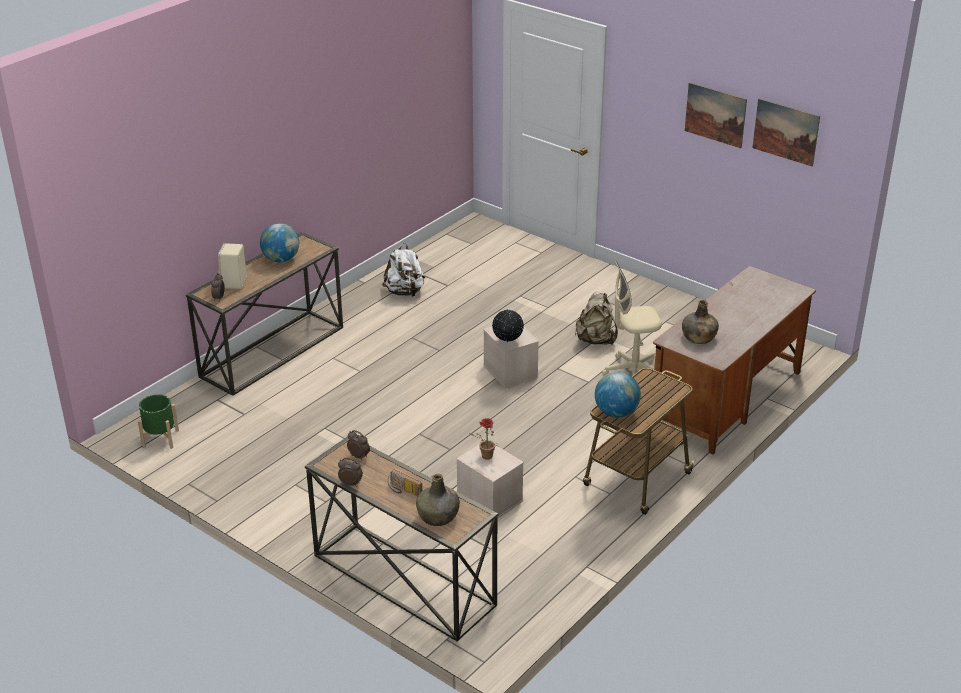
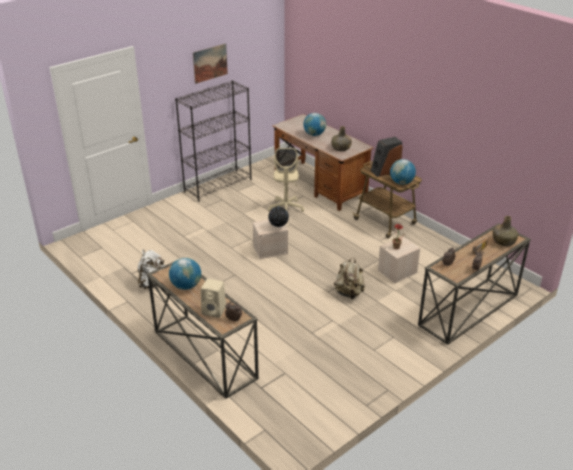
camera: 80 degrees left, 0 degrees up
green planter [138,394,179,449] -> none
beige backpack [575,292,618,345] -> beige backpack moved to [334,258,365,299]
picture [752,98,820,166] -> none
none -> black bookcase [175,80,252,202]
none -> globe [303,113,326,136]
none -> speaker [371,137,403,177]

